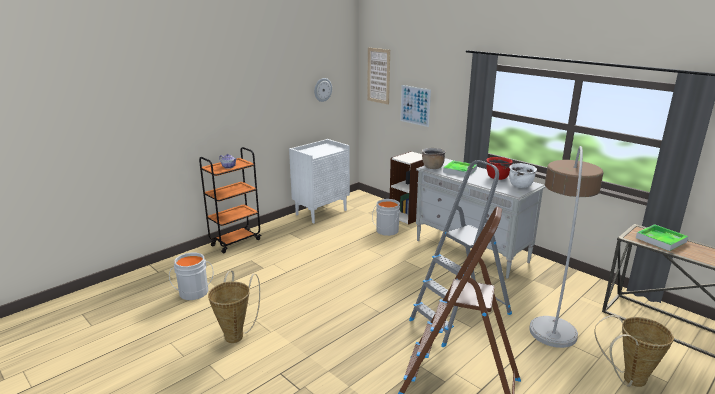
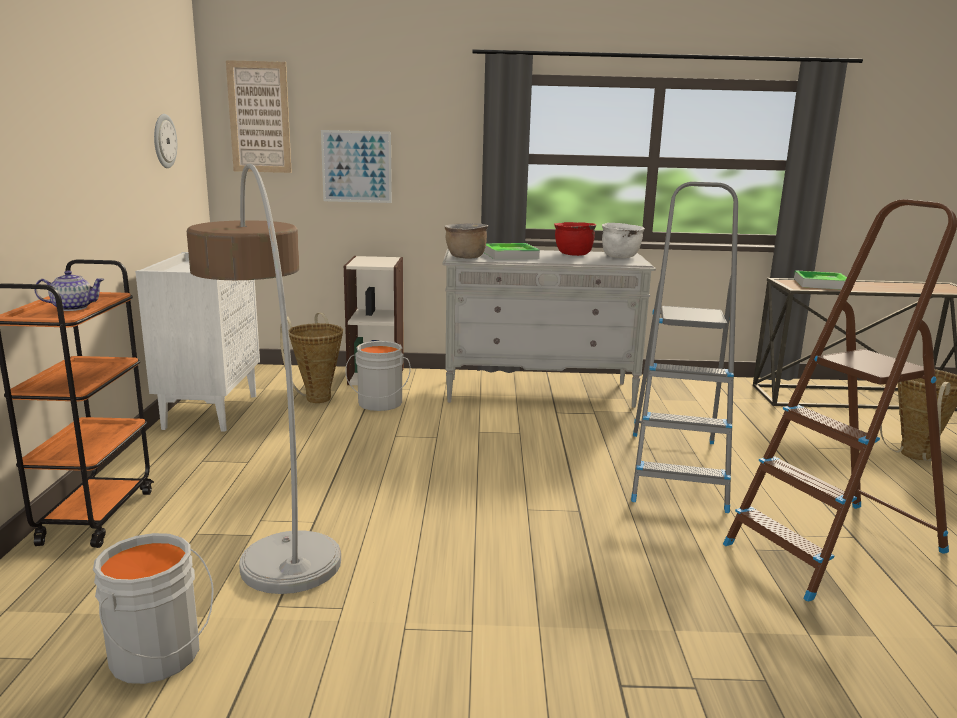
camera: 45 degrees left, 5 degrees down
basket [208,271,260,343] -> basket moved to [280,313,343,403]
floor lamp [530,146,604,348] -> floor lamp moved to [187,163,341,594]

